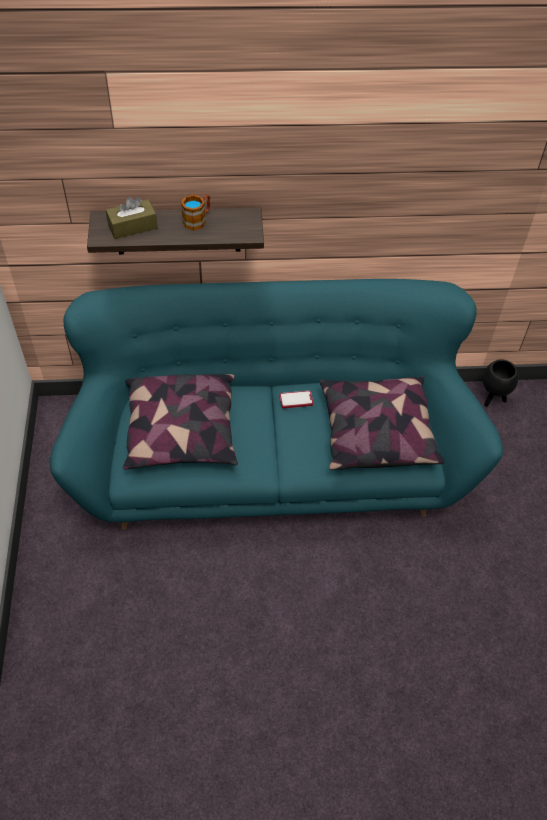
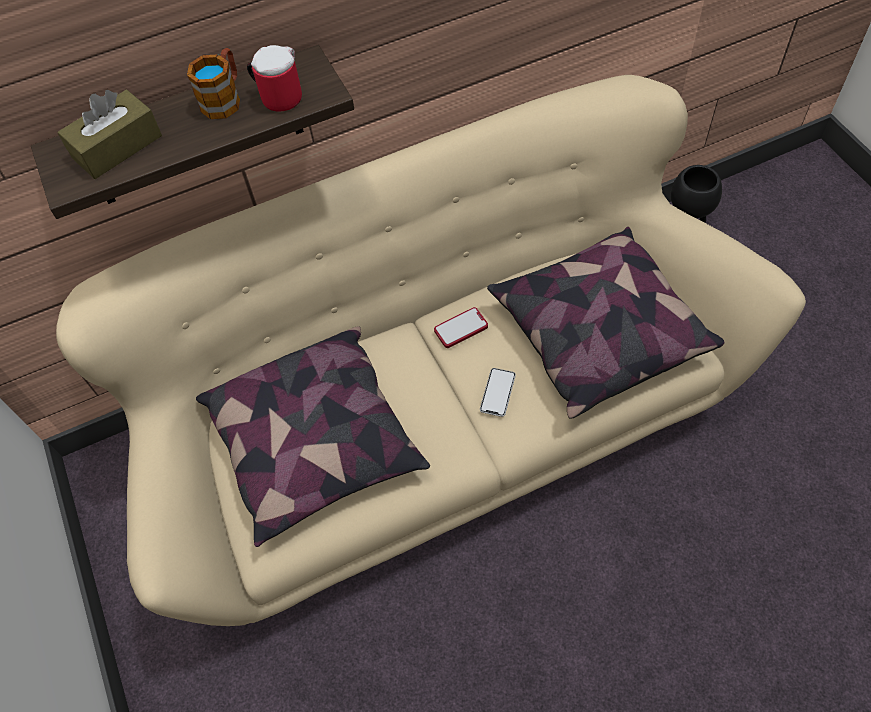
camera: 15 degrees left, 5 degrees up
turquoise sofa [50,279,503,529] -> beige sofa [56,75,806,626]
none -> mug [247,45,302,112]
none -> phone [480,368,516,417]

